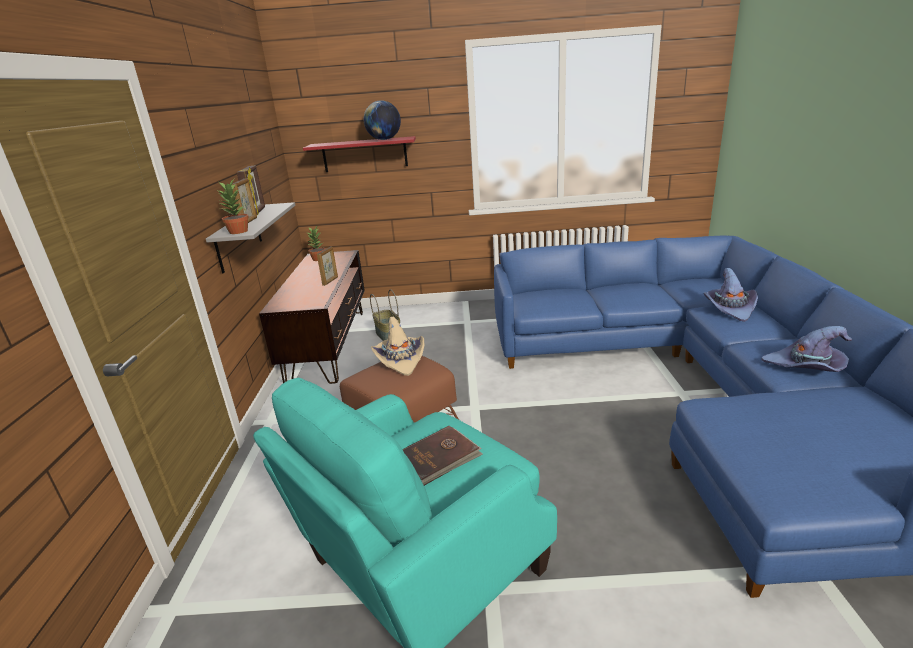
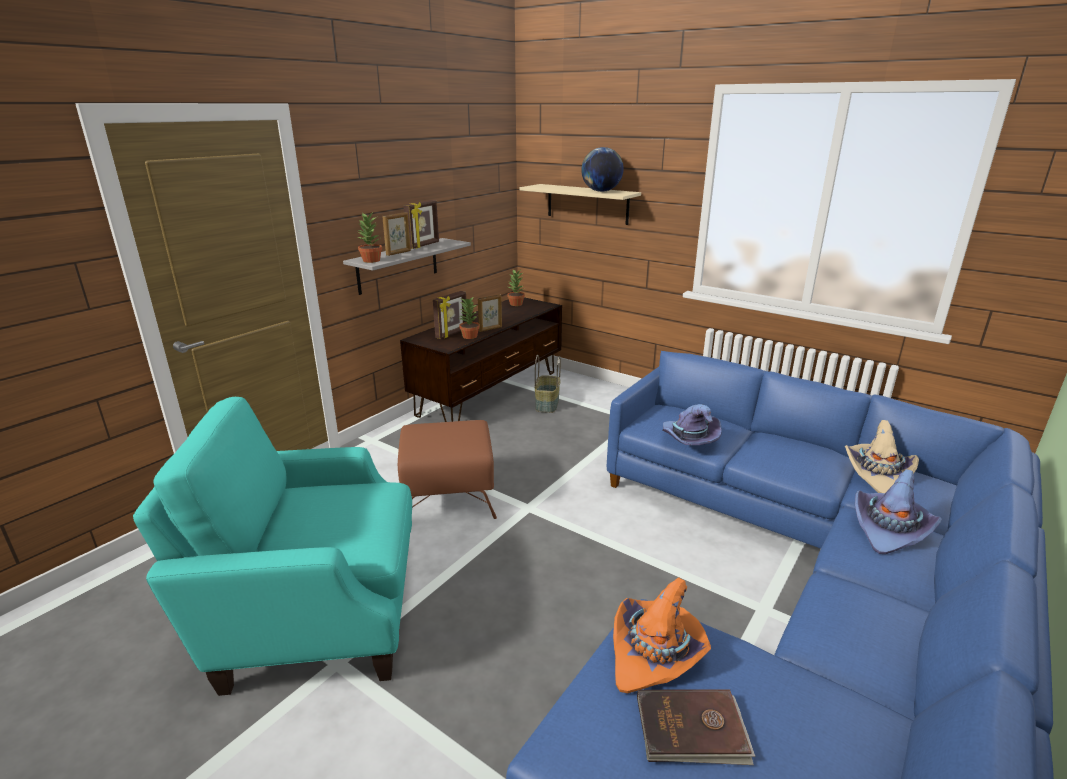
camera: 35 degrees right, 0 degrees up
red shelf [303,136,416,172] -> beige shelf [519,184,641,225]
beige hat [371,316,424,376] -> beige hat moved to [845,420,919,493]
brown book [403,425,483,486] -> brown book moved to [637,689,755,765]
purple hat [762,326,852,372] -> purple hat moved to [662,404,722,445]
none -> picture frame [433,291,467,339]
none -> potted plant [459,297,480,339]
none -> orange hat [613,578,711,693]

